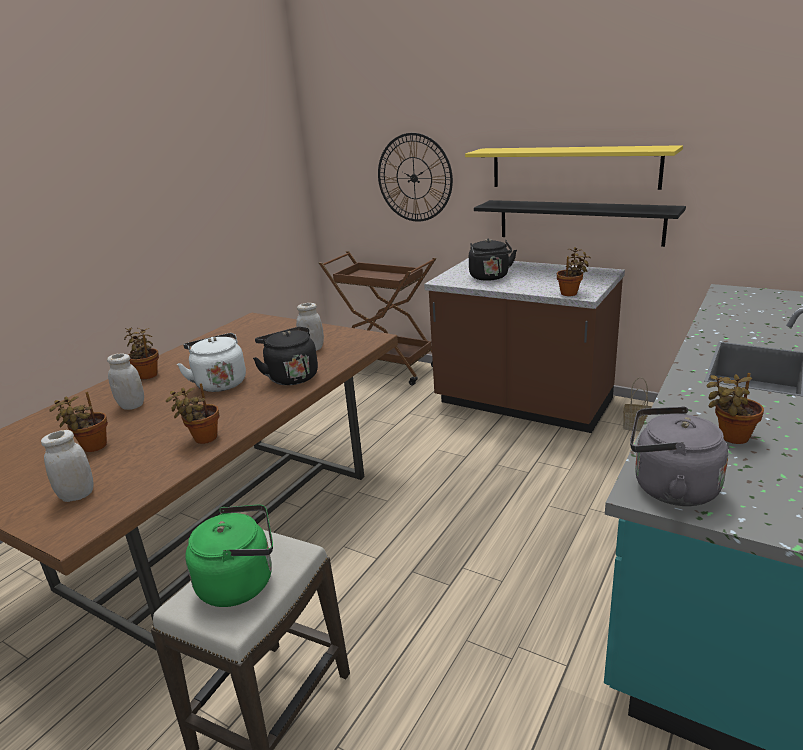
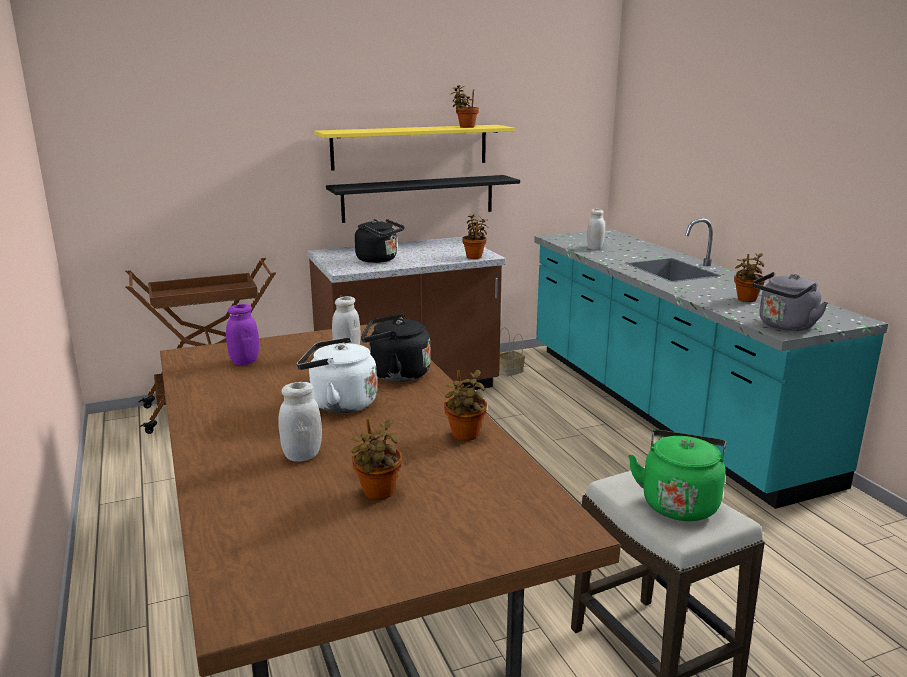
camera: 55 degrees left, 5 degrees down
white jar [41,430,94,502] -> white jar moved to [587,209,605,250]
potted plant [124,327,159,379] -> potted plant moved to [451,85,479,128]
wall clock [378,133,453,222] -> none
none -> purple jar [226,304,259,365]

